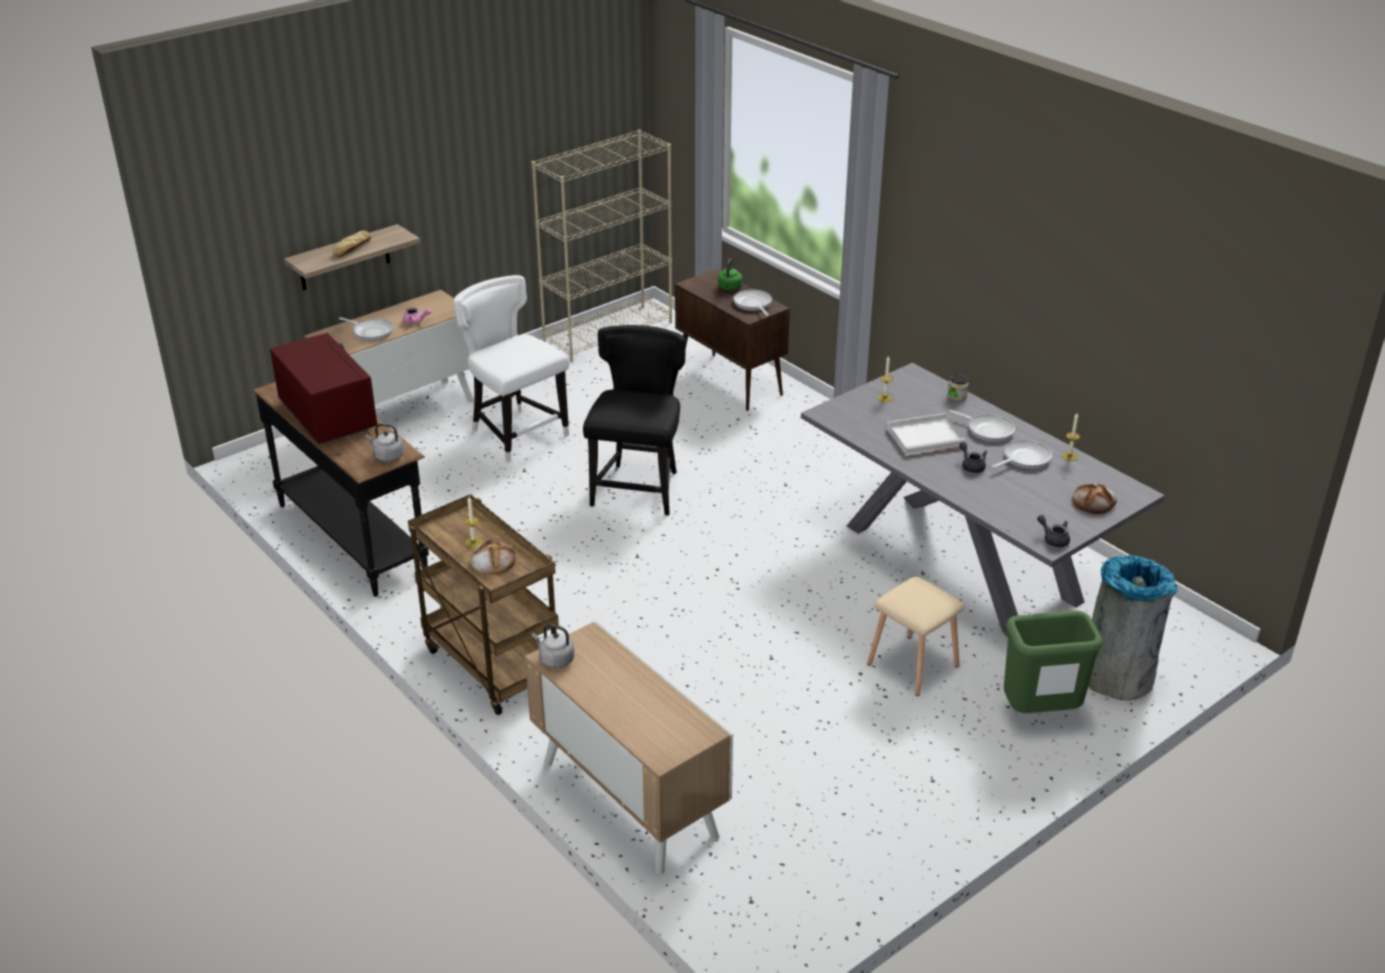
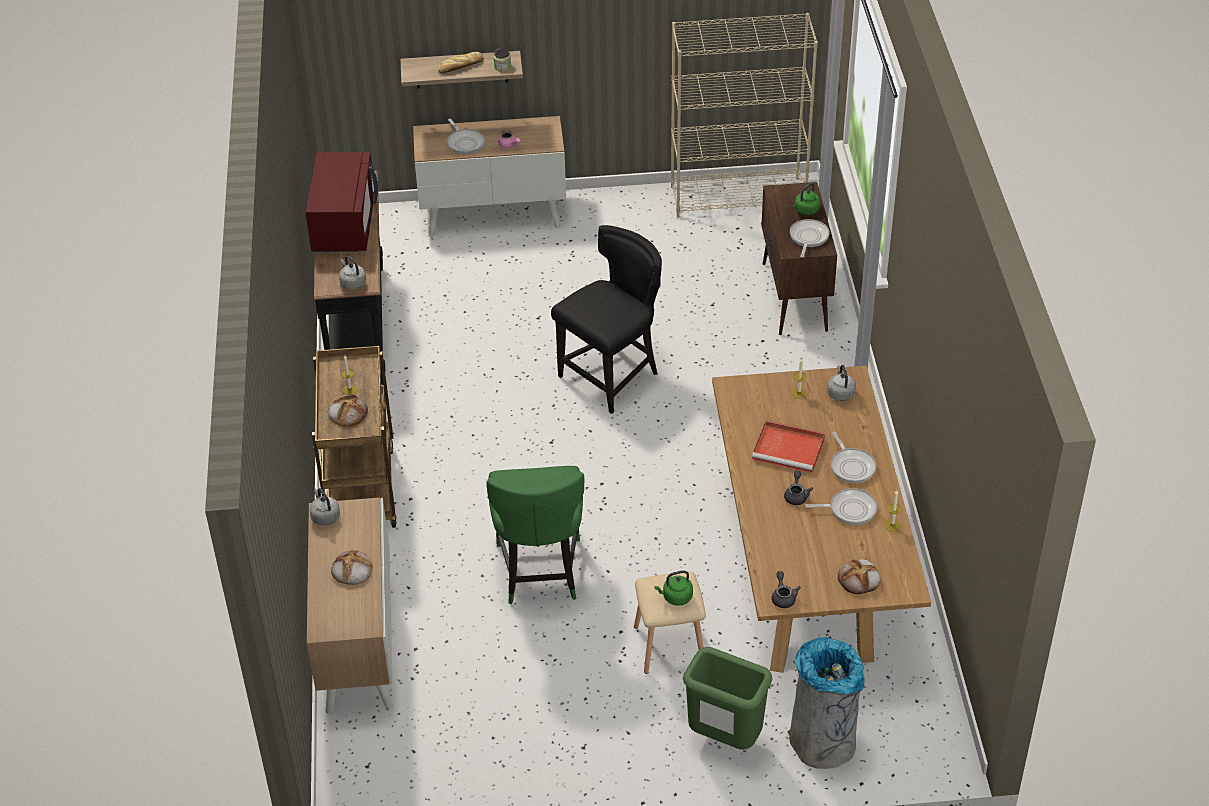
camera: 35 degrees right, 10 degrees up
white chair [454,275,569,463] -> none
grey dining table [801,363,1165,638] -> brown dining table [712,366,931,673]
white tray [887,413,965,456] -> red tray [752,420,825,473]
jar [947,374,969,401] -> jar moved to [493,48,511,72]
none -> bread [331,550,373,585]
none -> green chair [487,466,584,604]
none -> green kettle [654,570,693,606]
none -> grey kettle [827,365,856,401]

